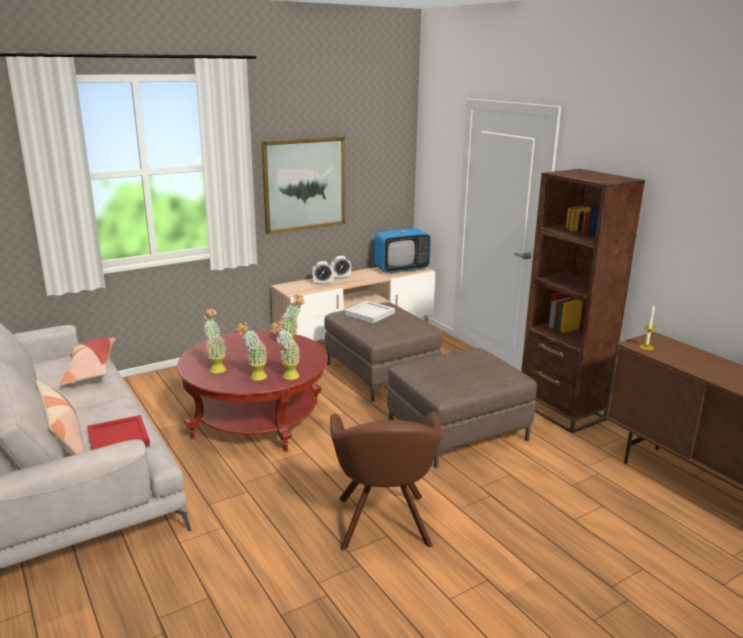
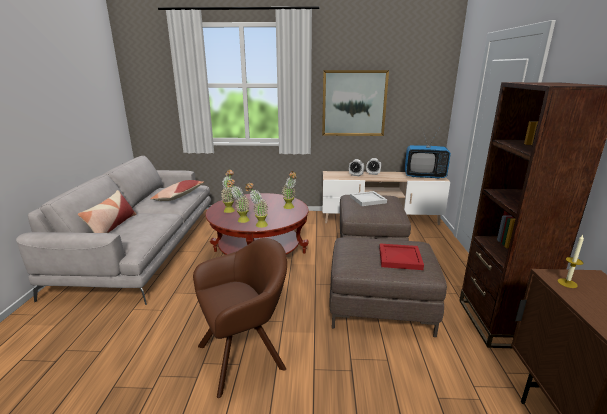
camera: 35 degrees right, 0 degrees up
red tray [87,415,150,450] -> red tray moved to [379,244,424,270]
brown armchair [330,412,442,550] -> brown armchair turned 150 degrees counterclockwise [193,238,287,398]

